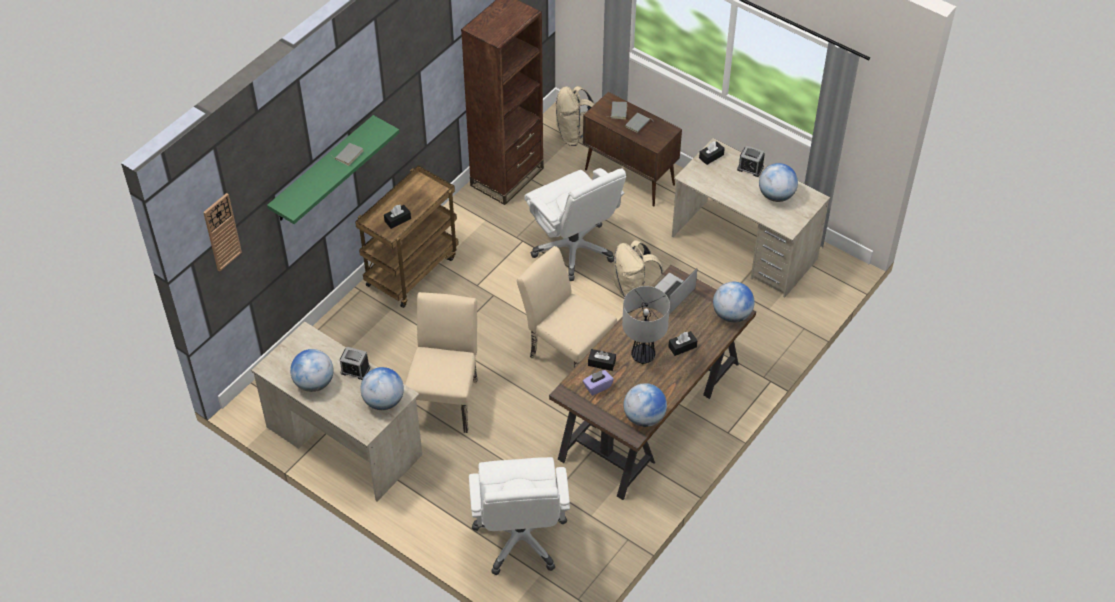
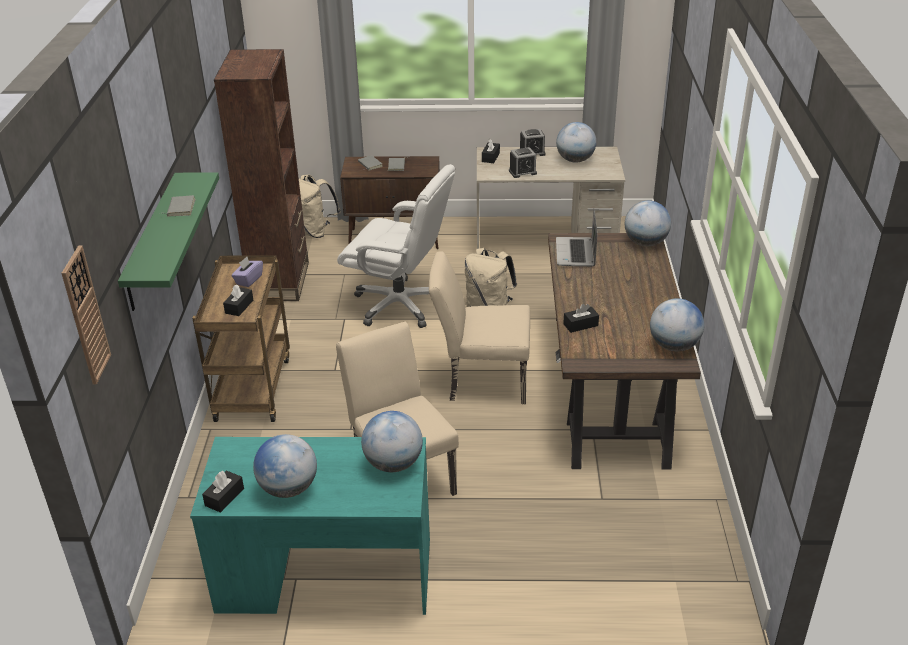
camera: 35 degrees left, 15 degrees down
beige desk [251,321,422,501] -> turquoise desk [190,437,430,615]
alarm clock [340,347,370,380] -> alarm clock moved to [509,147,537,178]
white office chair [469,457,570,575] -> none
purple tissue box [583,370,614,395] -> purple tissue box moved to [232,257,263,287]
table lamp [622,286,670,364] -> none
black tissue box [668,331,697,356] -> black tissue box moved to [202,471,244,513]

